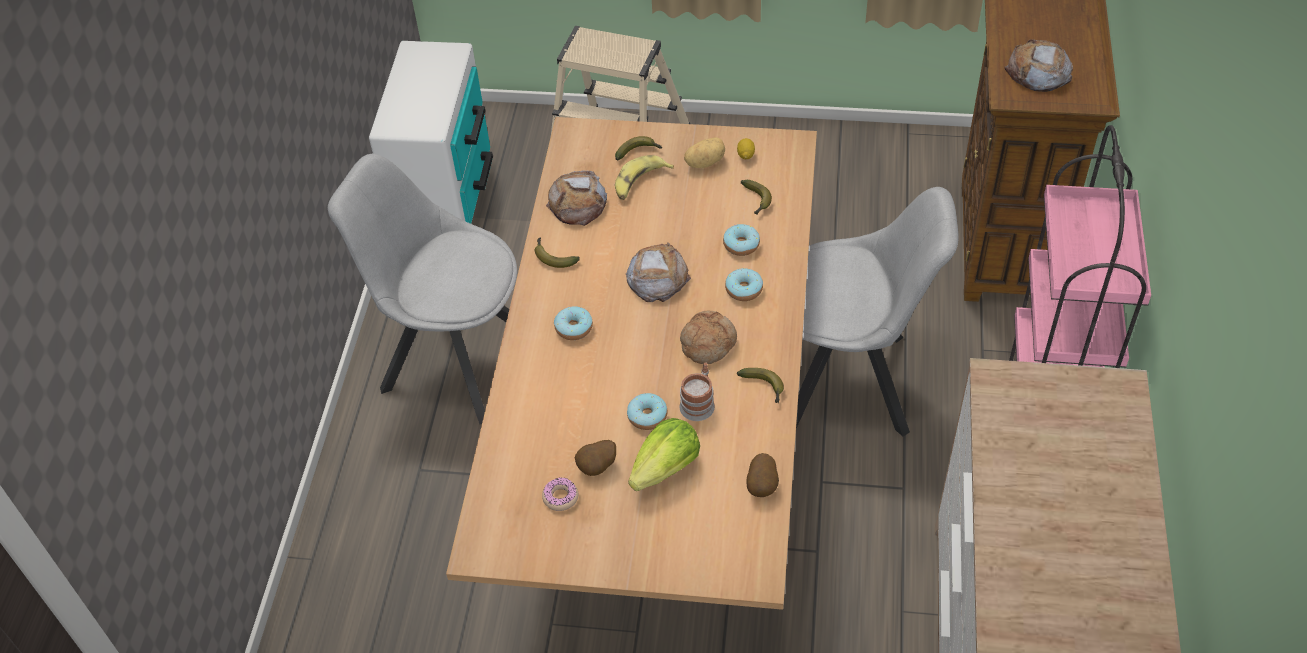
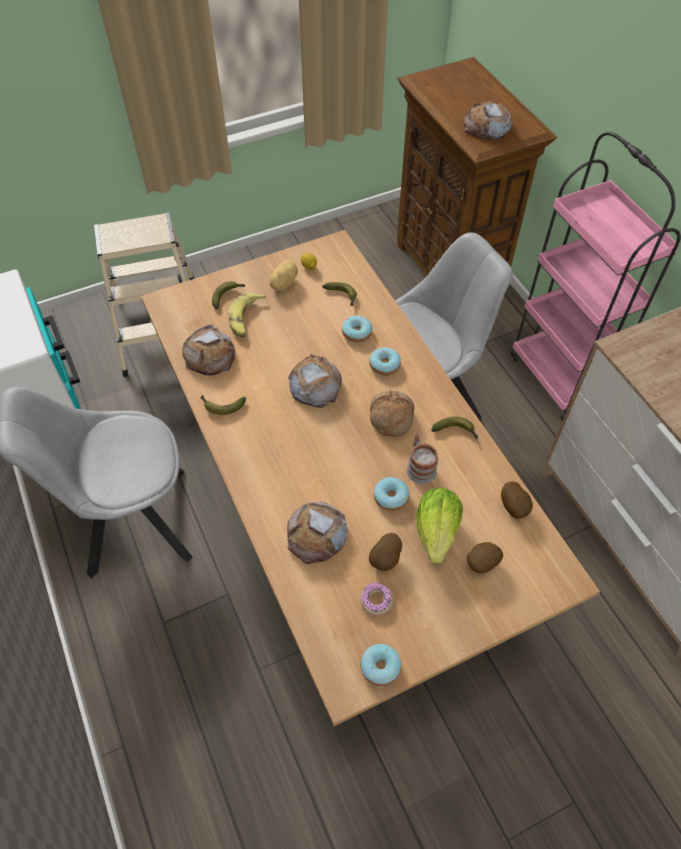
camera: 35 degrees left, 5 degrees up
donut [554,306,593,340] -> donut moved to [361,644,401,686]
none -> bread [287,502,347,564]
none -> potato [467,542,503,574]

